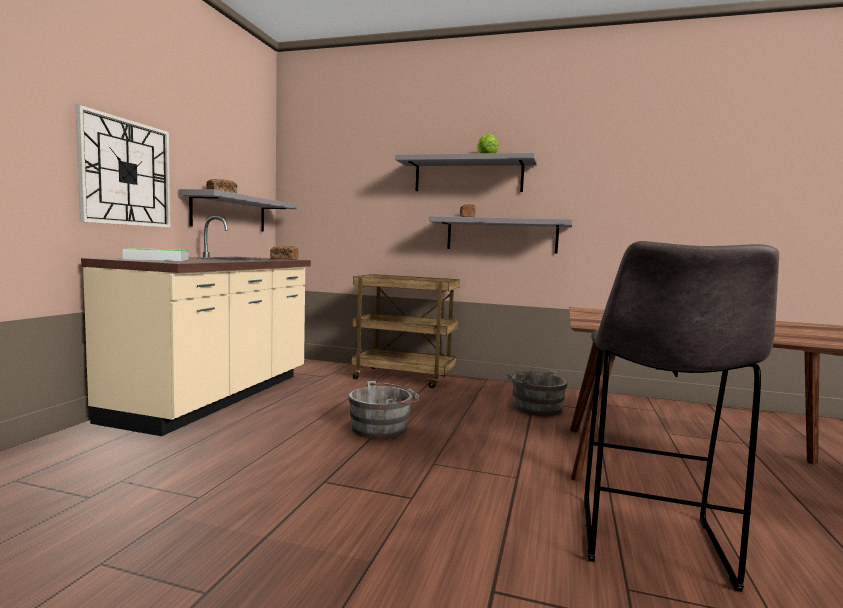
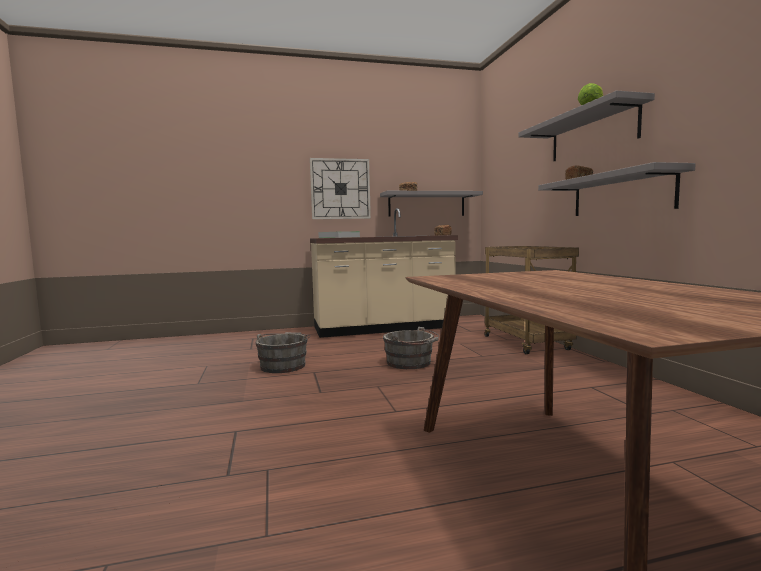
camera: 60 degrees right, 0 degrees up
grey bucket [506,370,568,416] -> grey bucket moved to [255,332,310,373]
grey stool [584,241,779,592] -> none

